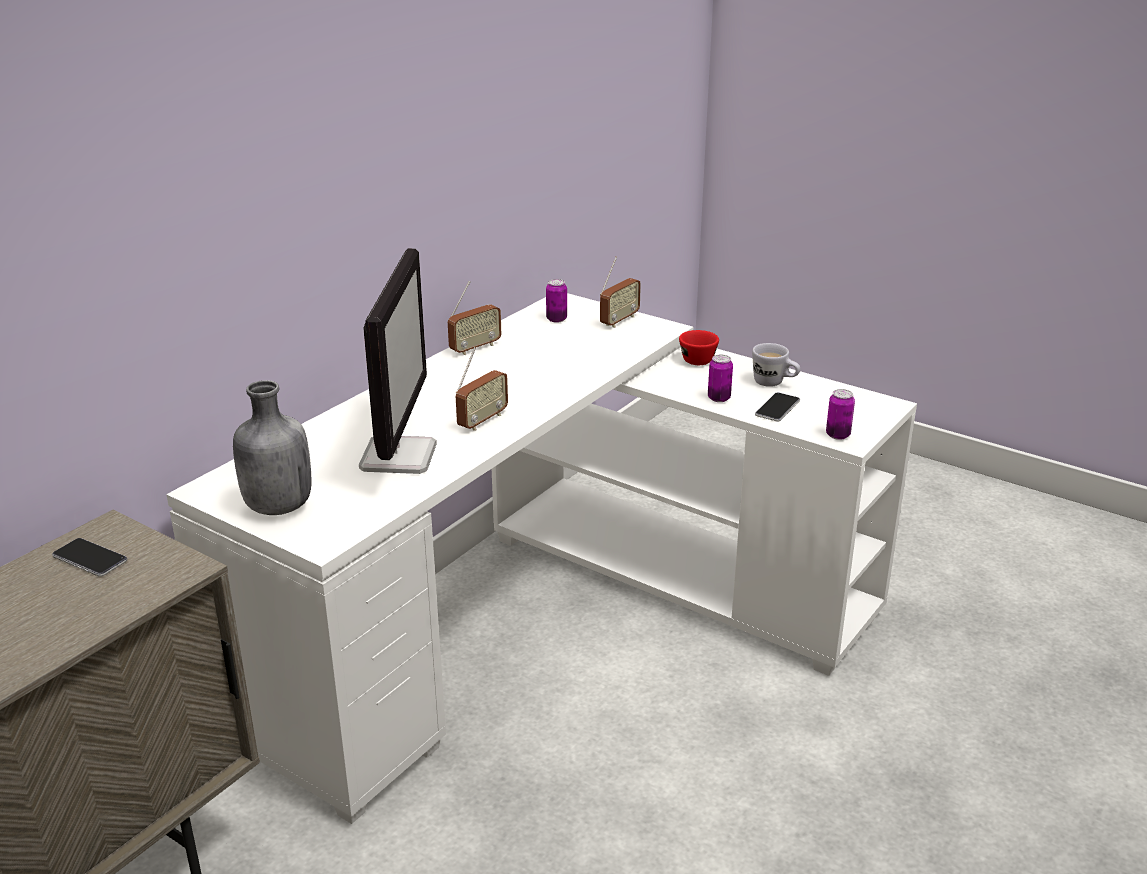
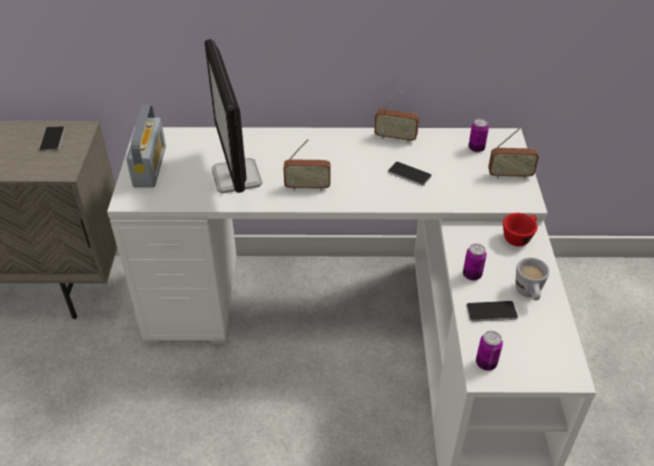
camera: 55 degrees right, 15 degrees up
grey bottle [233,380,311,515] -> radio [126,105,166,188]
monitor [359,248,437,474] -> monitor turned 105 degrees clockwise [204,39,262,194]
none -> phone [388,162,432,186]

